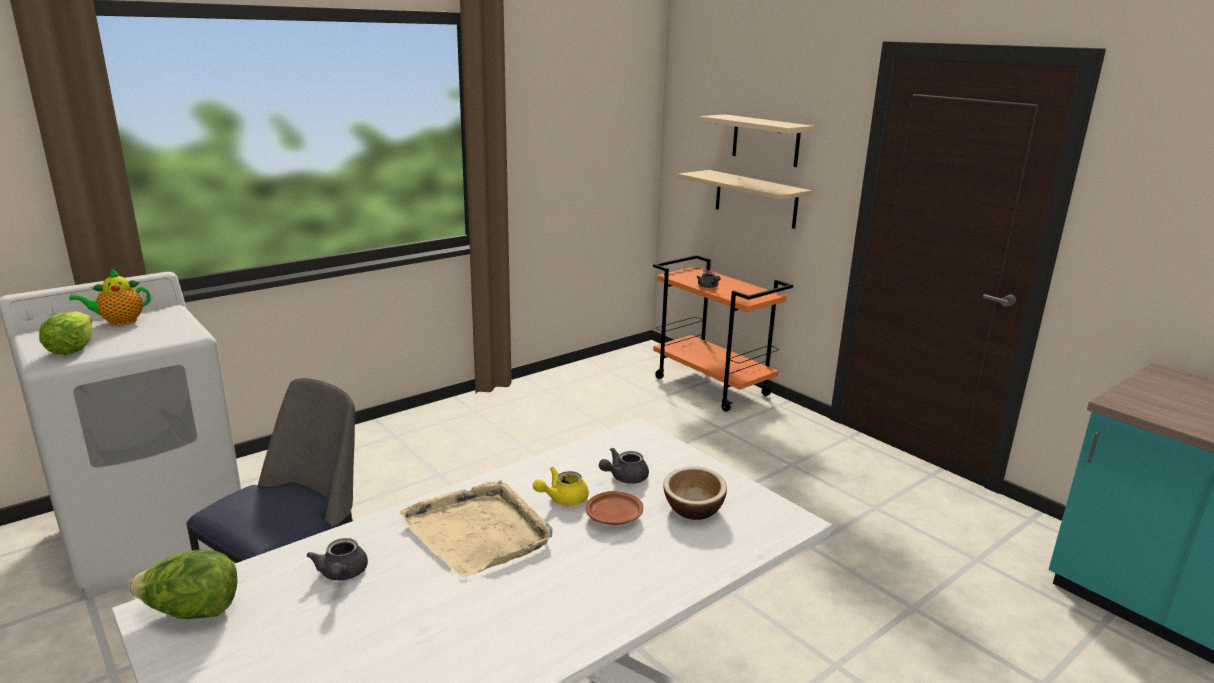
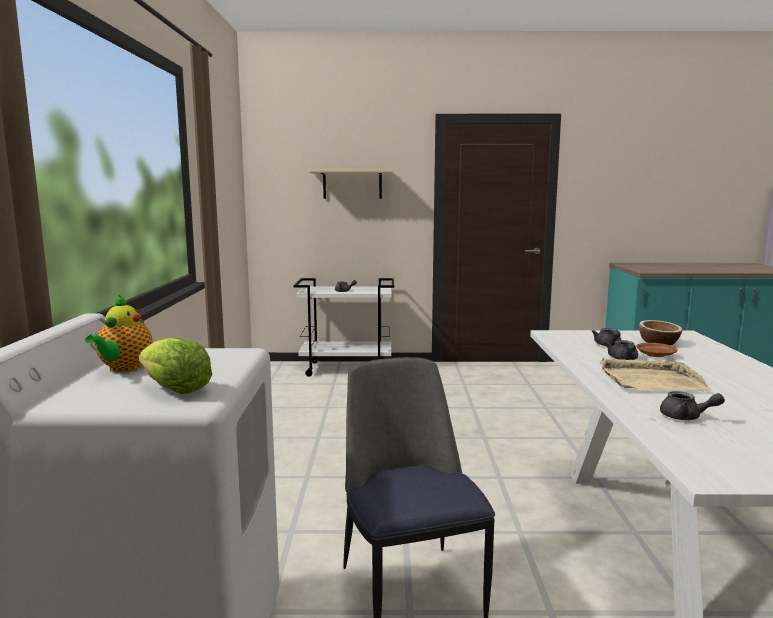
camera: 50 degrees left, 10 degrees down
lettuce [128,550,237,619] -> none
yellow teapot [533,467,589,506] -> grey teapot [605,340,638,360]
orange cart [653,255,793,412] -> white cart [293,278,394,377]
beige shelf [678,170,812,229] -> none

